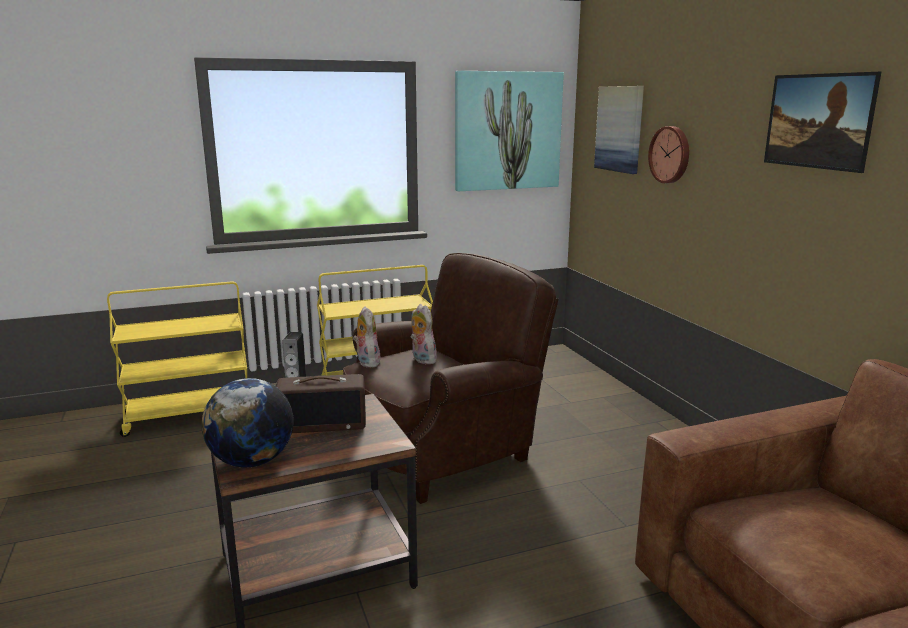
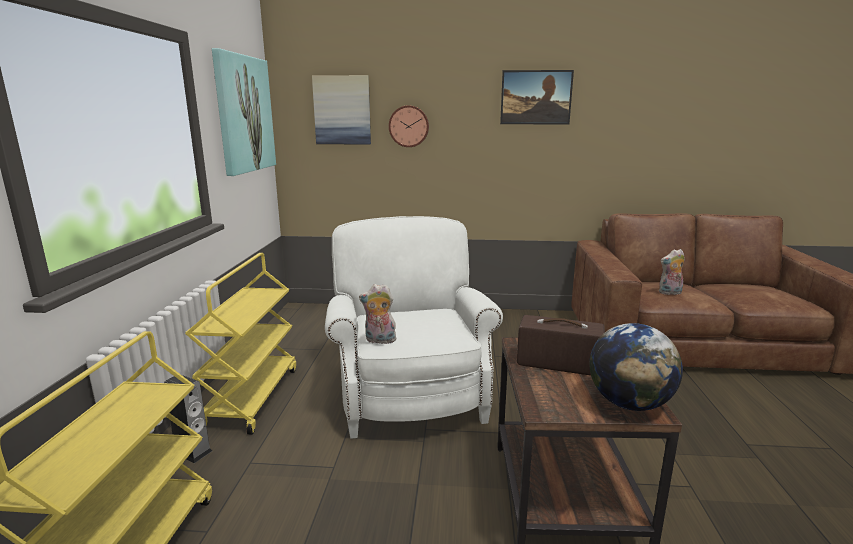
camera: 65 degrees left, 0 degrees up
radio [276,374,366,433] -> radio turned 90 degrees counterclockwise [517,315,605,375]
brown armchair [343,253,558,504] -> white armchair [325,216,503,439]
plush toy [411,304,437,364] -> plush toy moved to [659,249,685,295]

